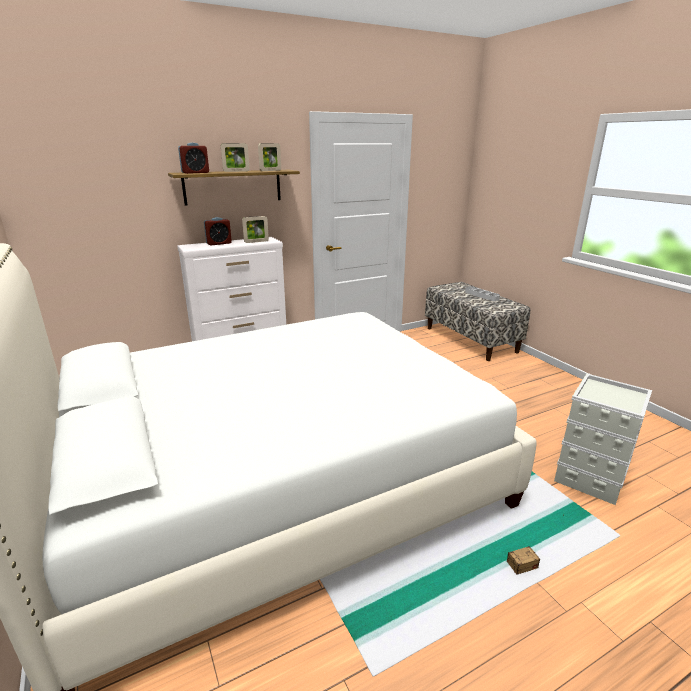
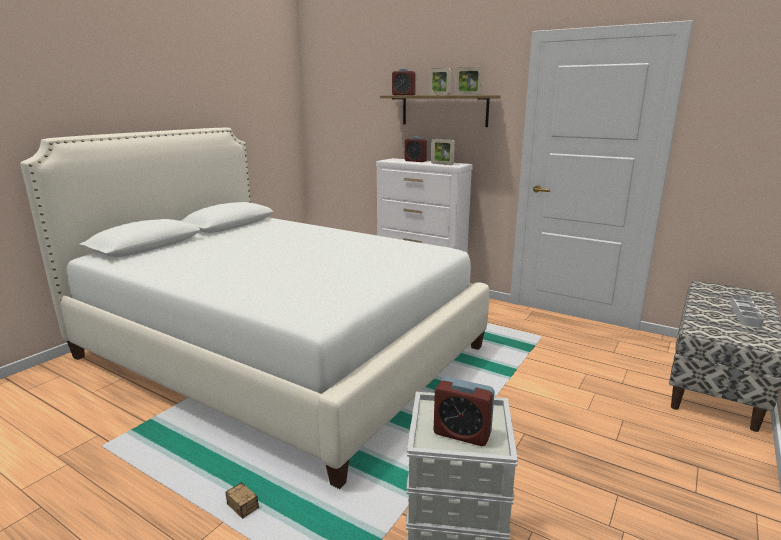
camera: 60 degrees right, 5 degrees down
none -> alarm clock [433,377,495,446]

